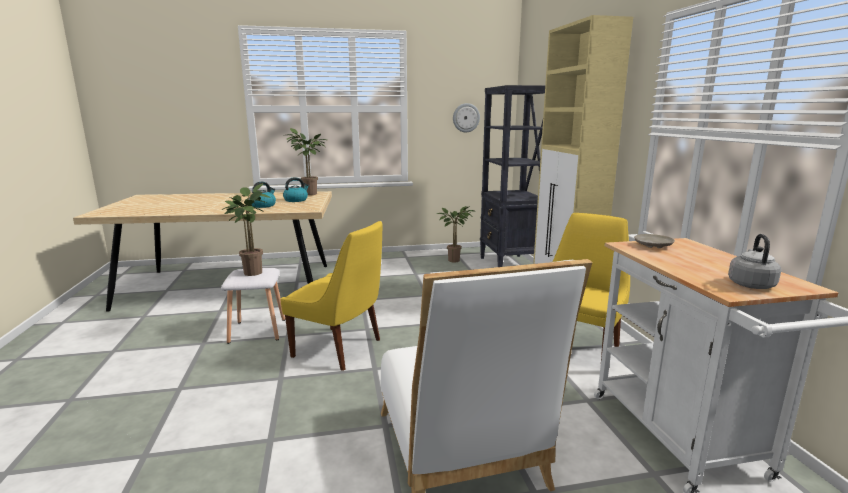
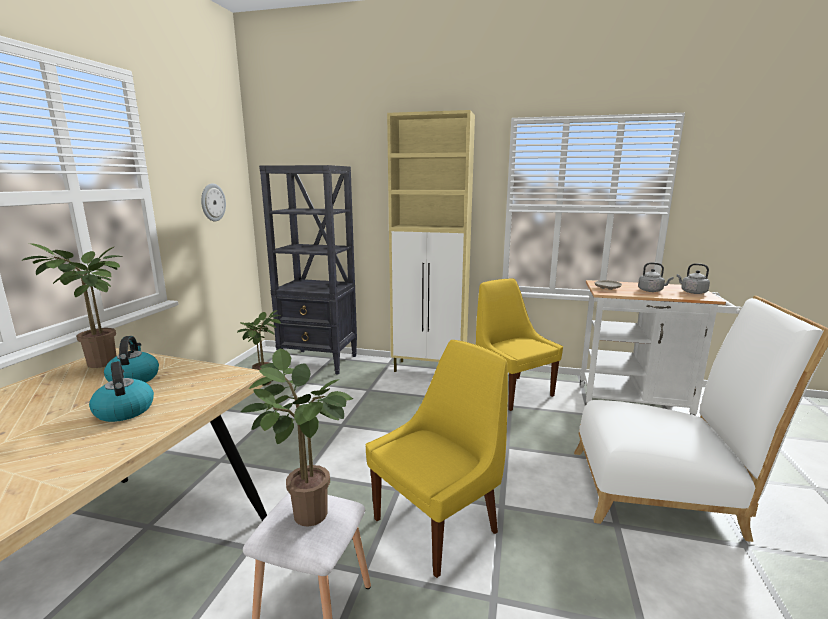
camera: 65 degrees left, 0 degrees up
none -> grey kettle [638,262,674,292]

